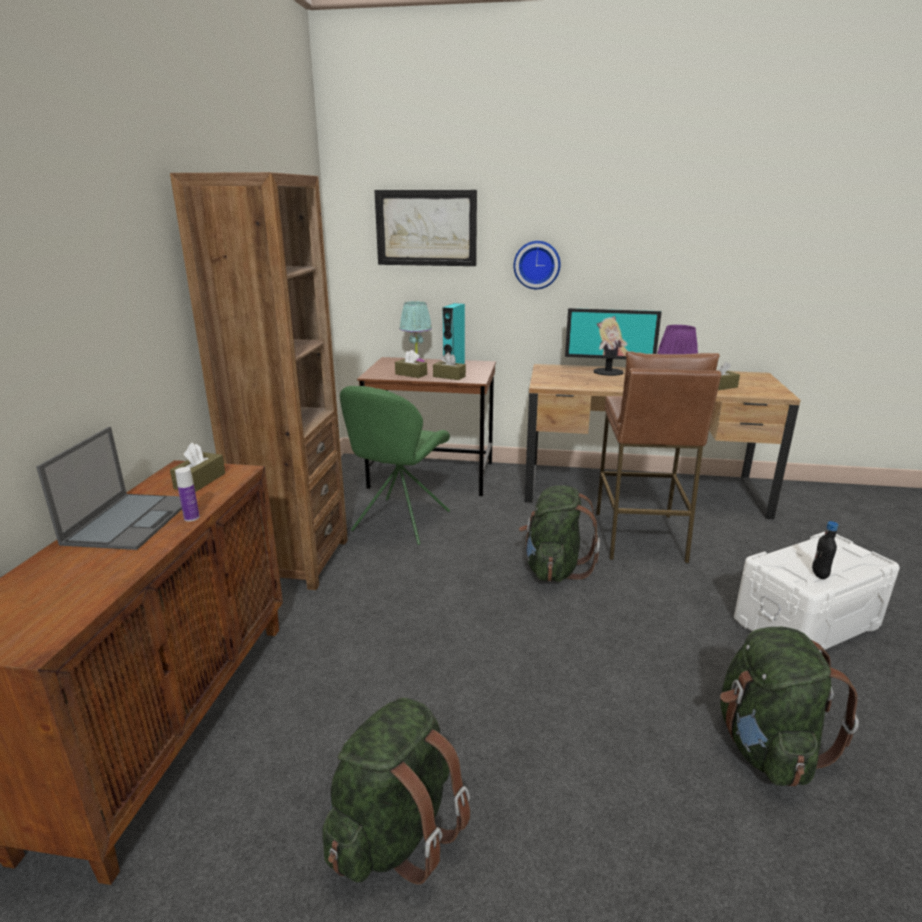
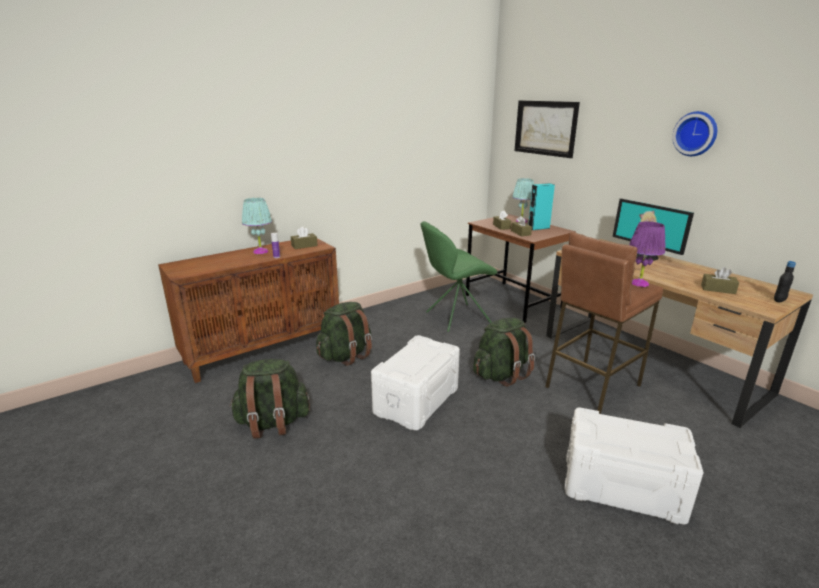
camera: 45 degrees right, 0 degrees up
laptop [36,427,182,550] -> turquoise table lamp [242,198,272,254]
brown bookcase [170,172,348,590] -> none
wall clock [513,241,561,289] -> wall clock moved to [672,111,717,156]
green backpack [720,627,859,787] -> green backpack moved to [316,302,372,366]
black bottle [812,521,838,579] -> black bottle moved to [774,261,796,302]
none -> white storage box [371,335,460,431]

